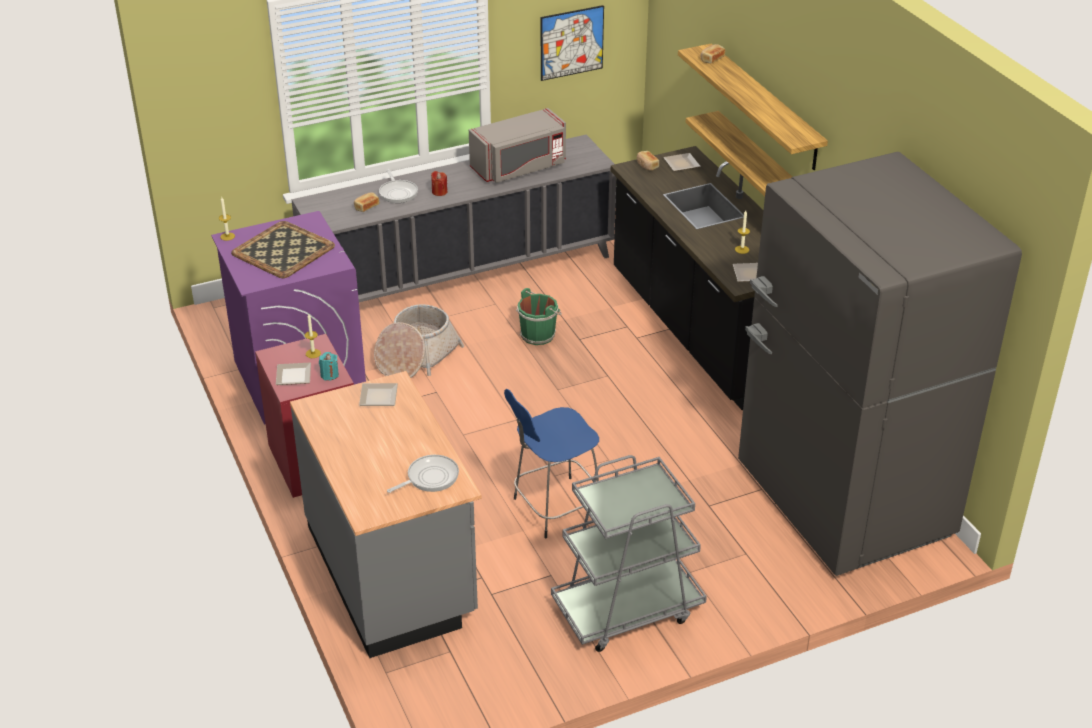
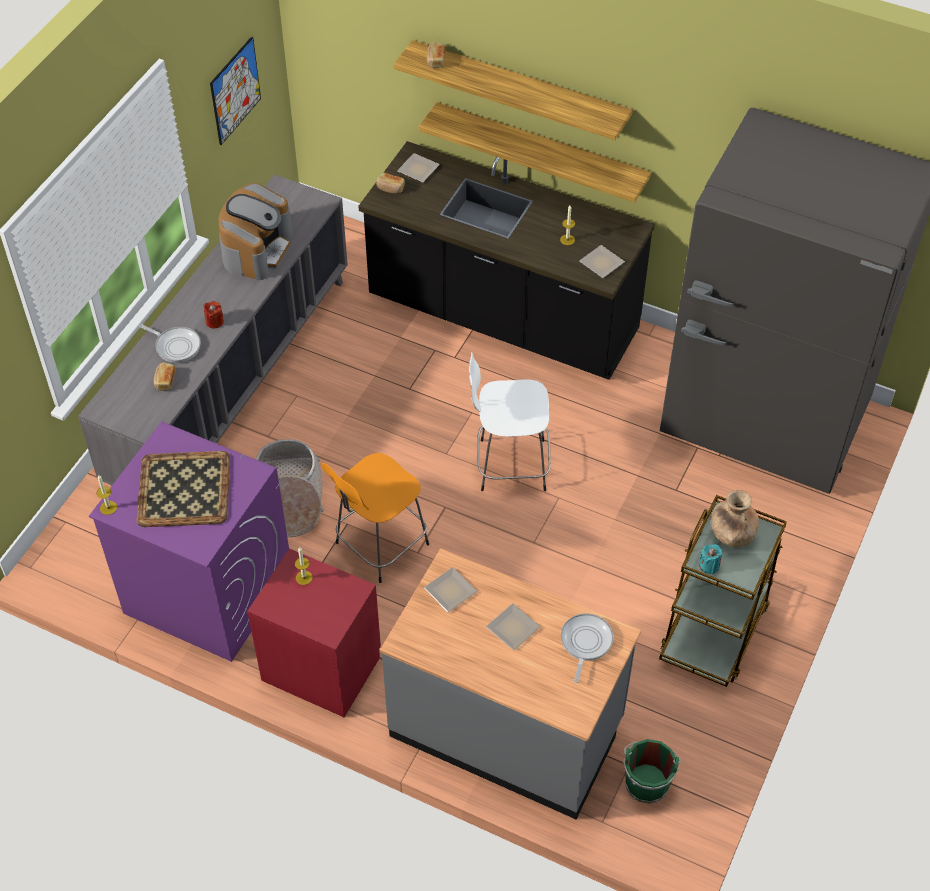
camera: 40 degrees left, 15 degrees up
plate [276,362,311,385] -> plate moved to [486,603,540,650]
turquoise candle [319,352,339,381] -> turquoise candle moved to [699,544,722,575]
grey microwave [469,108,566,183] -> coffee machine [218,183,292,280]
blue stool [504,389,599,539] -> none
green bucket [516,288,562,345] -> green bucket moved to [622,739,681,804]
grey cart [551,455,707,652] -> brown cart [659,495,787,687]
none -> orange stool [321,453,429,583]
none -> white stool [469,352,551,491]
none -> brown vase [711,490,759,548]

